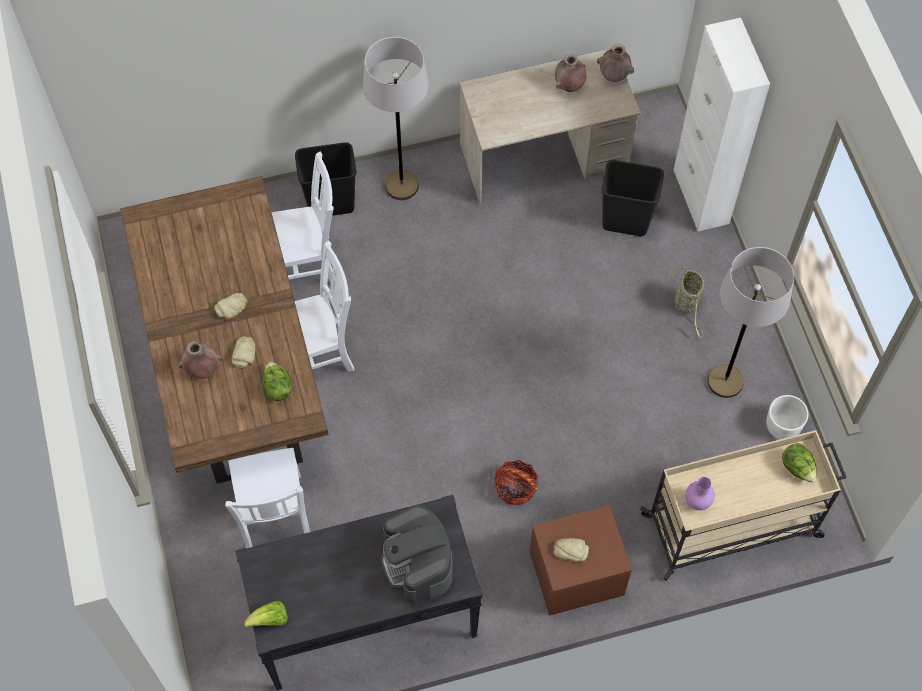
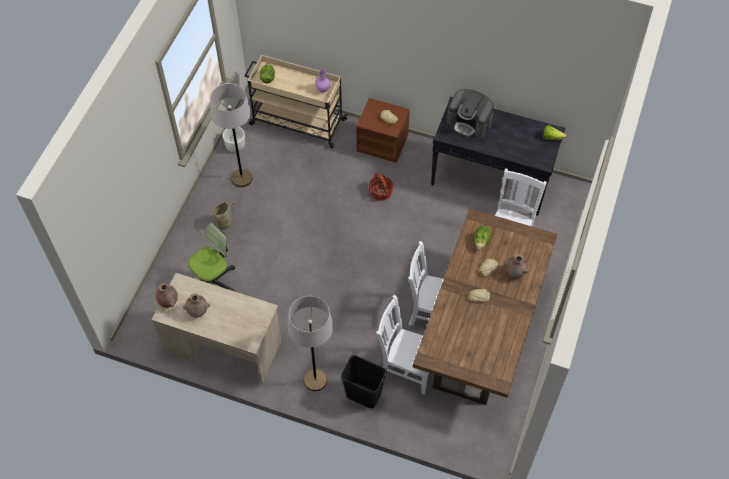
camera: 145 degrees left, 5 degrees down
coffee machine [381,505,453,604] -> coffee machine turned 105 degrees clockwise [447,89,494,138]
black trash can [601,160,664,236] -> office chair [188,223,237,292]
white cabinet [673,18,770,231] -> none

